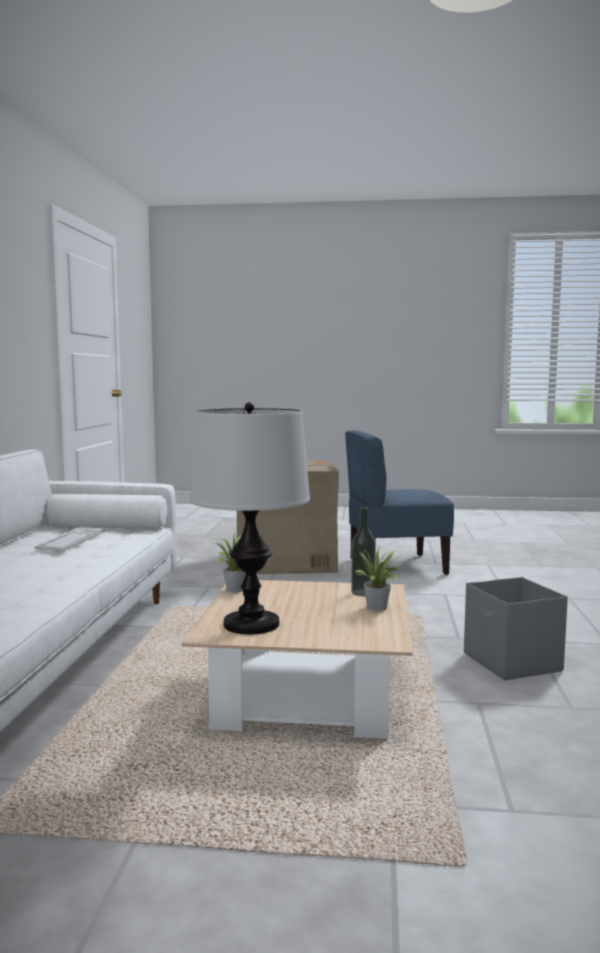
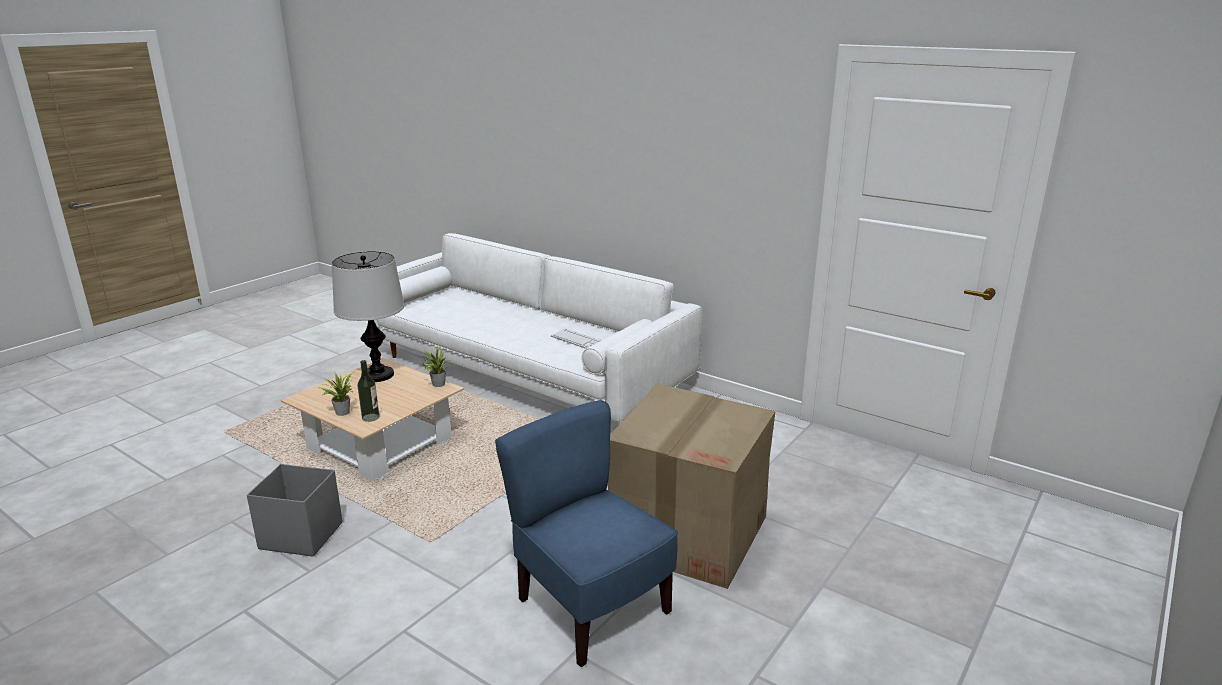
camera: 120 degrees right, 15 degrees up
blue chair [345,430,454,575] -> blue chair turned 60 degrees counterclockwise [495,400,678,667]

